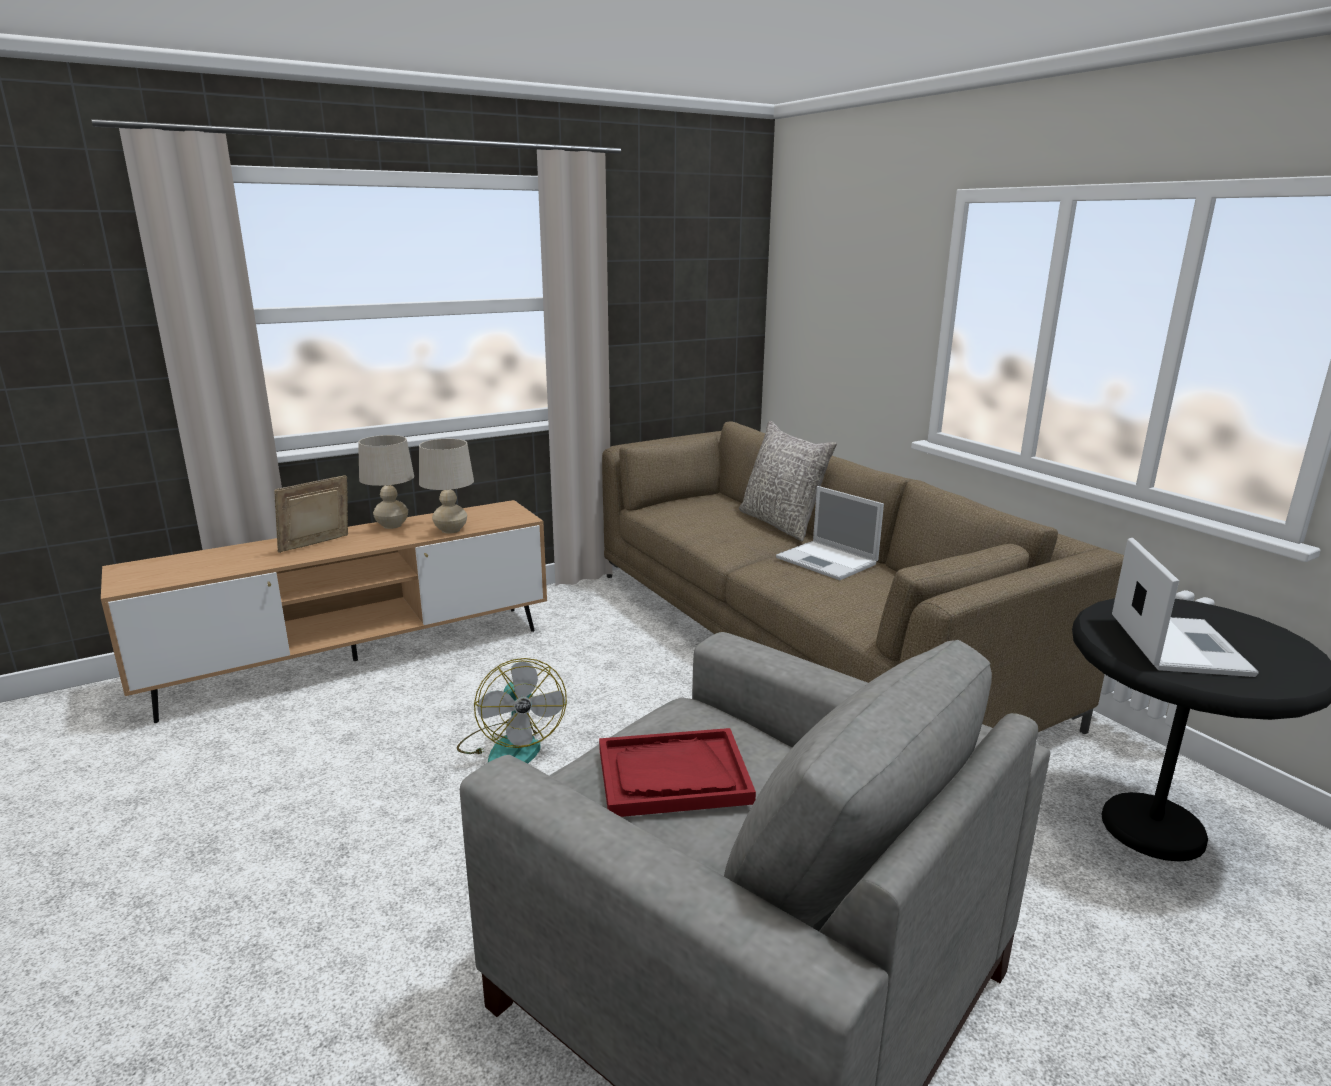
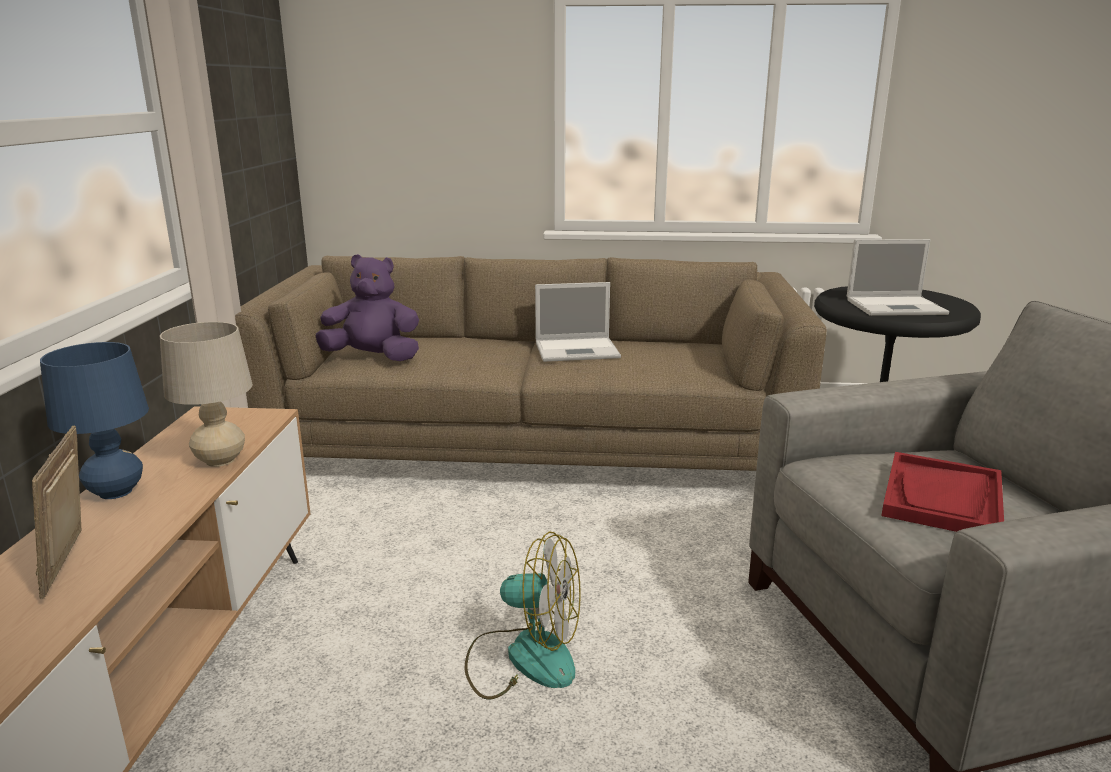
camera: 55 degrees left, 0 degrees up
beige table lamp [358,435,414,529] -> blue table lamp [40,342,149,499]
grey pillow [739,421,837,542] -> none
laptop [1112,538,1259,677] -> laptop turned 135 degrees clockwise [847,239,949,316]
none -> purple plush toy [316,254,419,361]

